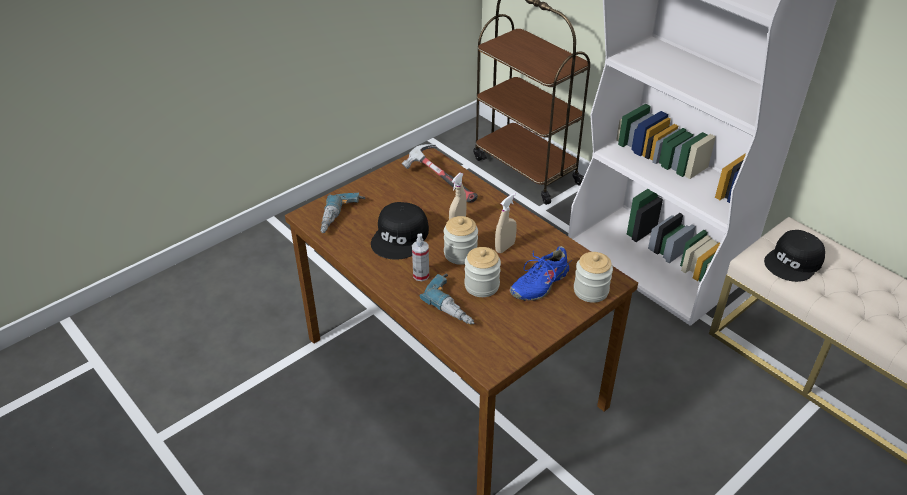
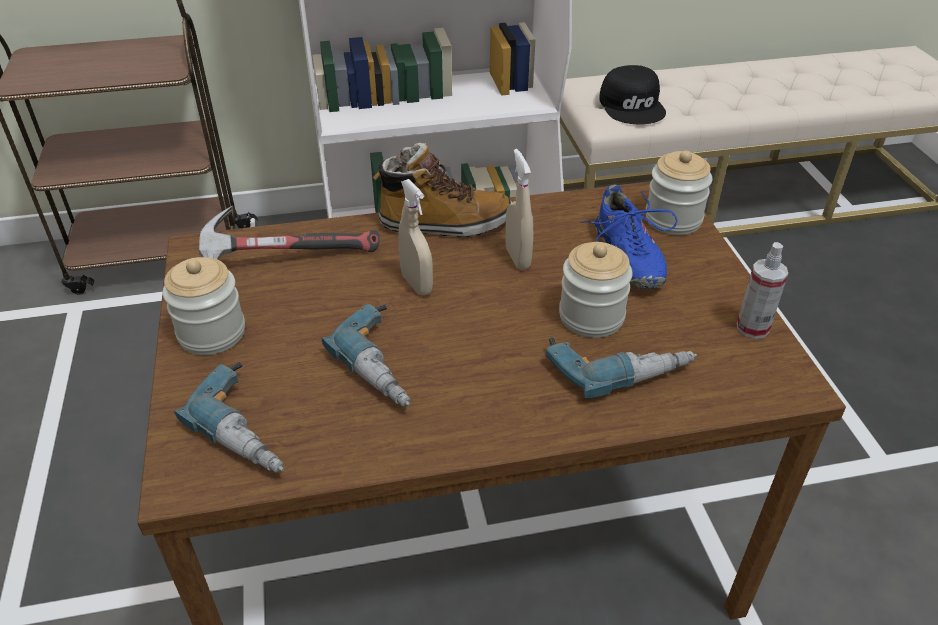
camera: 60 degrees left, 0 degrees up
black cap [371,202,429,259] -> power drill [322,304,410,407]
spray bottle [412,233,429,281] -> spray bottle moved to [737,242,788,339]
jar [444,216,478,265] -> jar moved to [163,257,245,355]
none -> boot [373,143,512,237]

